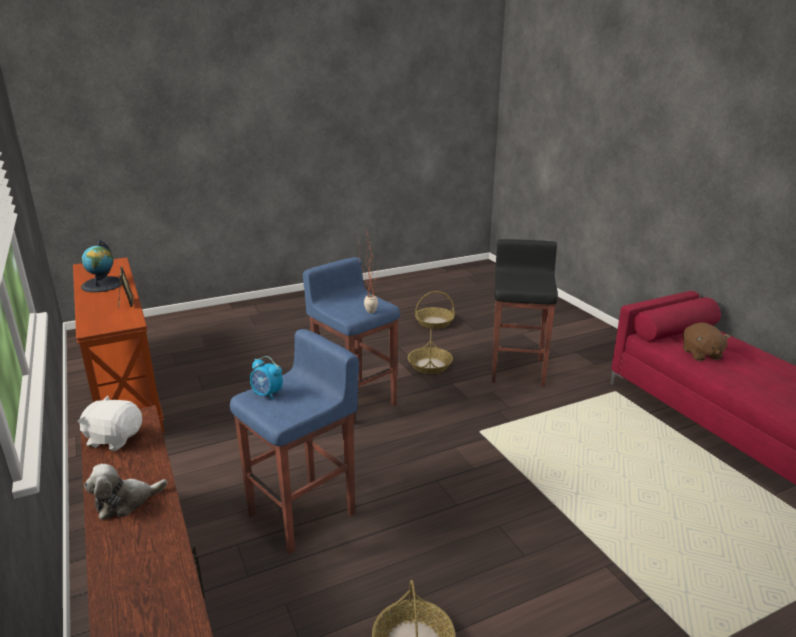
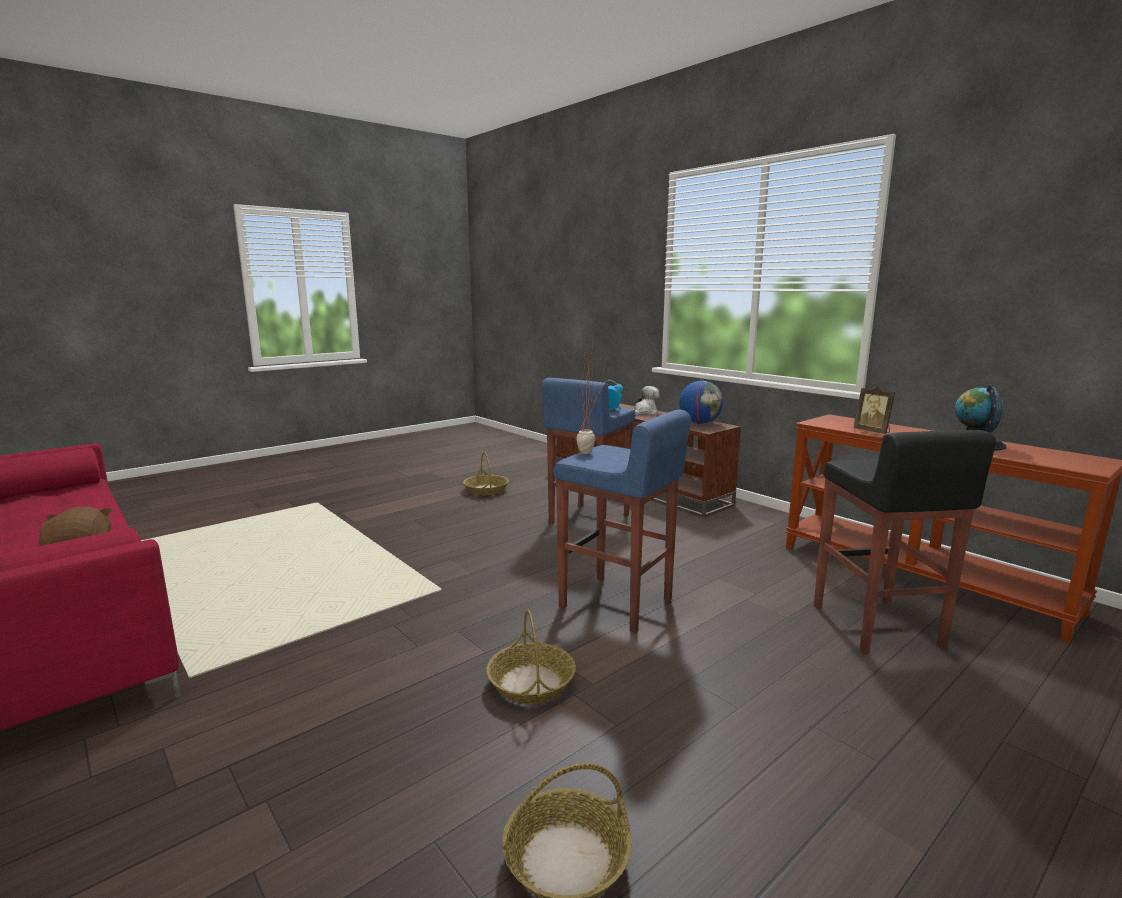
camera: 165 degrees right, 10 degrees down
white plush toy [78,396,142,451] -> globe [679,381,723,424]
black stool [492,239,558,387] -> black stool moved to [814,430,996,655]

